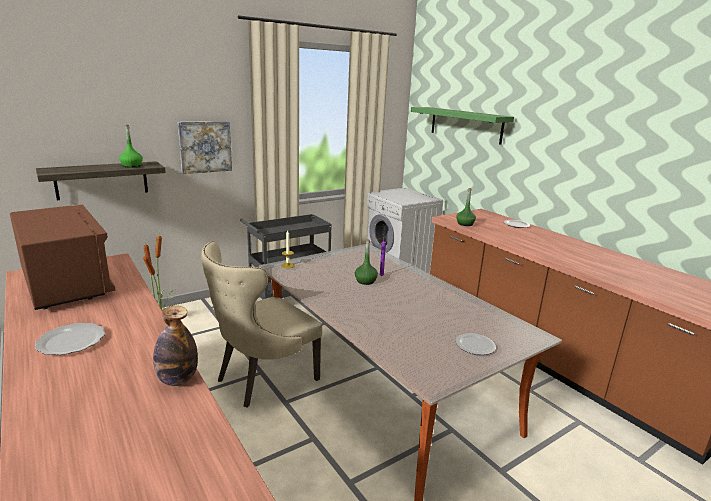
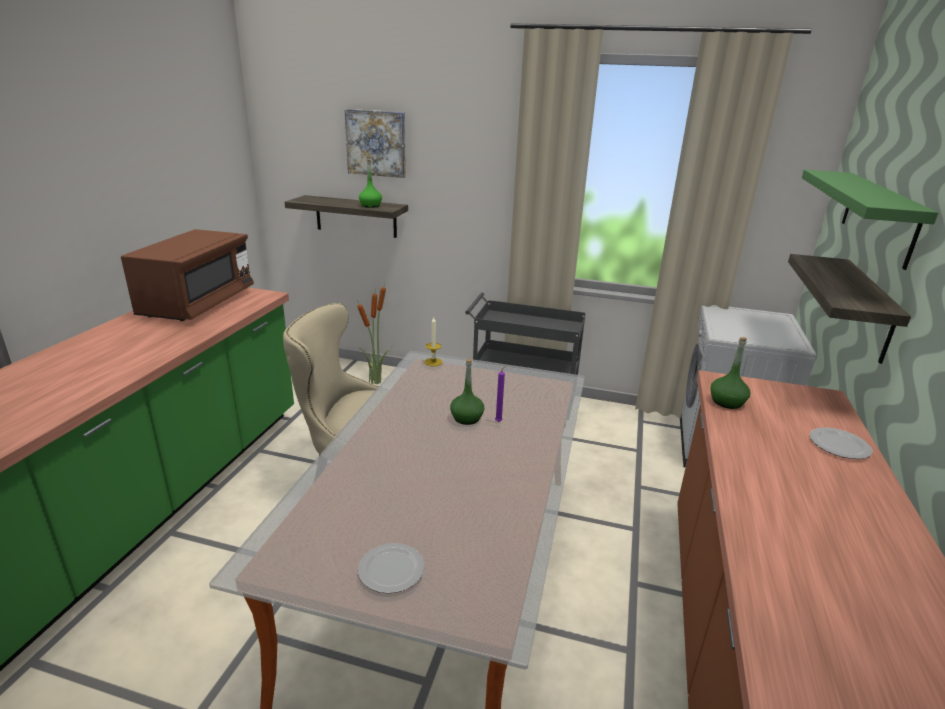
camera: 50 degrees right, 5 degrees up
plate [35,323,105,355] -> none
bottle [153,306,198,386] -> none
picture [178,121,232,174] -> picture moved to [345,109,406,178]
none -> shelf [788,254,911,364]

